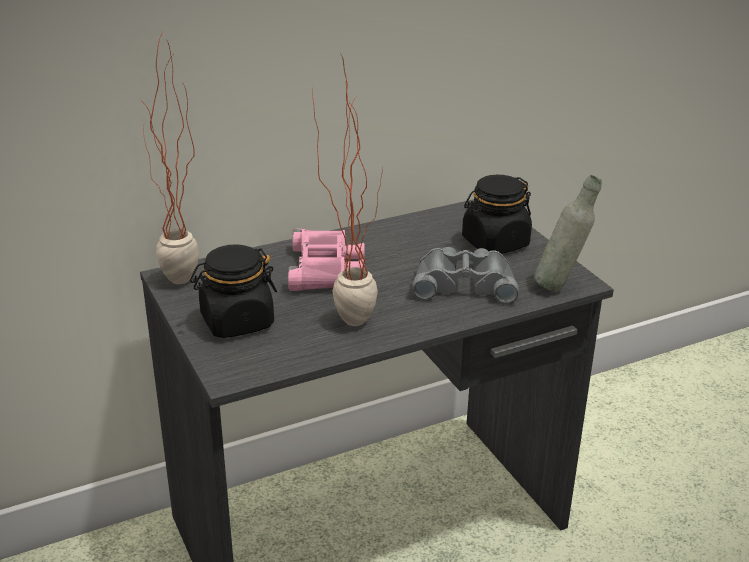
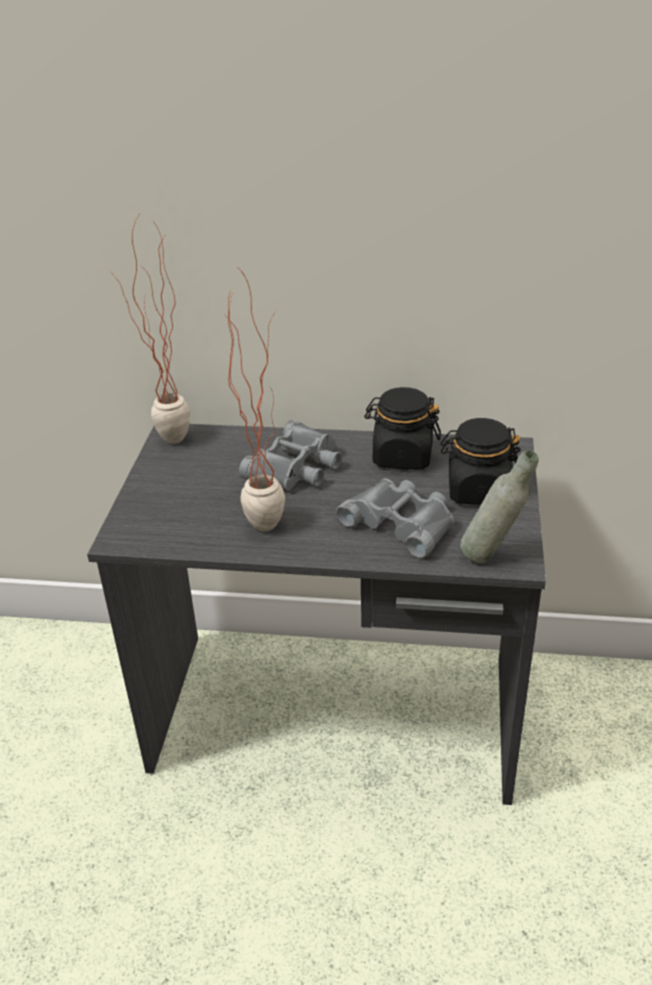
camera: 35 degrees right, 5 degrees up
black jar [190,244,277,338] -> black jar moved to [364,387,441,470]
pink binoculars [288,229,365,291] -> grey binoculars [239,420,342,490]

